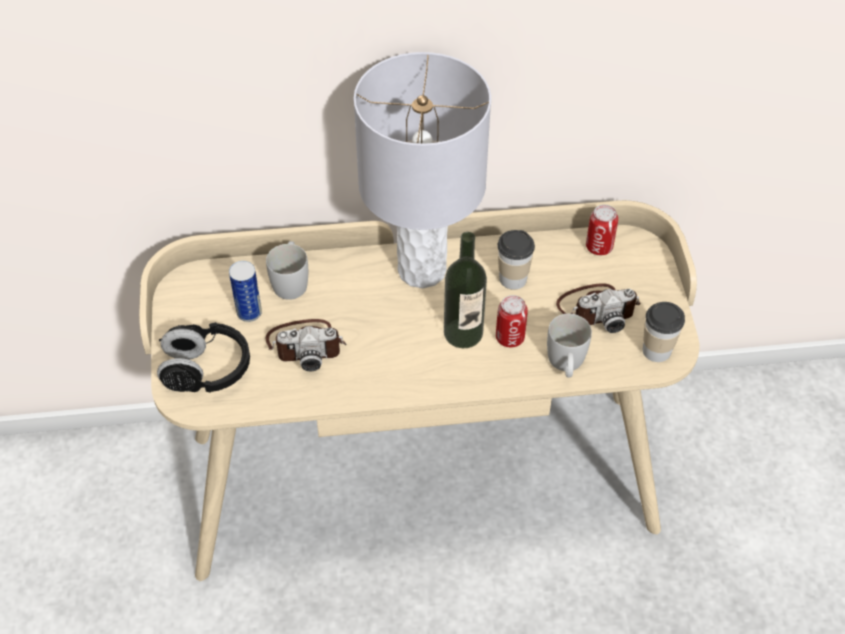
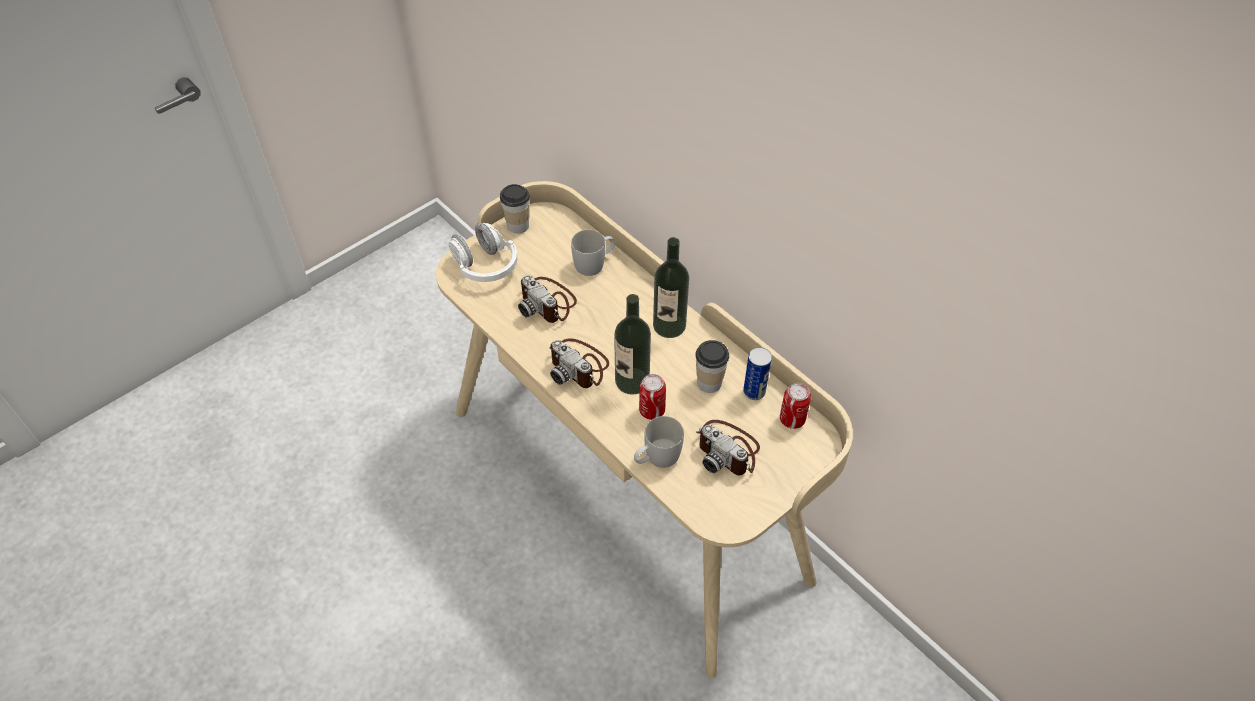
camera: 55 degrees right, 0 degrees up
black headphones [157,322,250,393] -> white headphones [449,223,518,282]
can [229,261,262,322] -> can moved to [743,347,772,400]
grey table lamp [354,52,491,288] -> bottle [653,237,689,338]
cup [643,302,685,362] -> cup moved to [500,184,530,234]
none -> camera [549,338,609,388]

